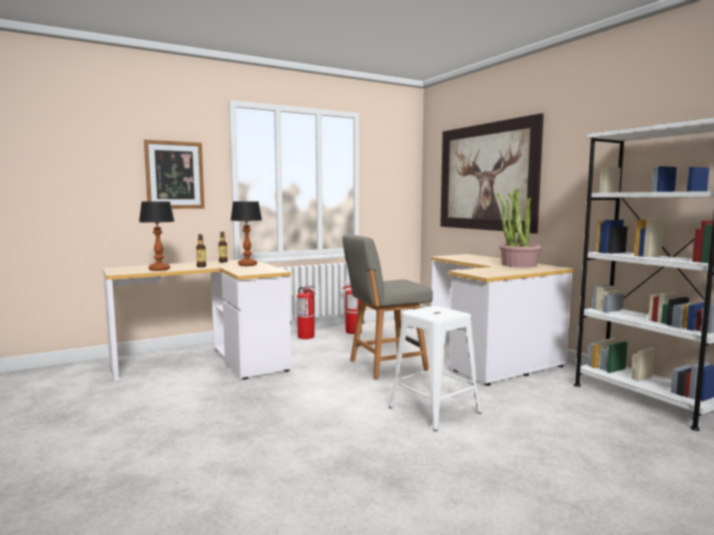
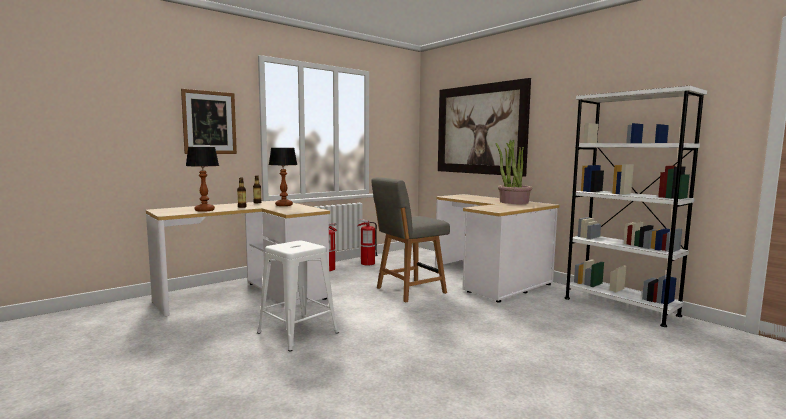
camera: 10 degrees left, 0 degrees up
white stool [389,306,482,431] -> white stool moved to [257,241,339,351]

